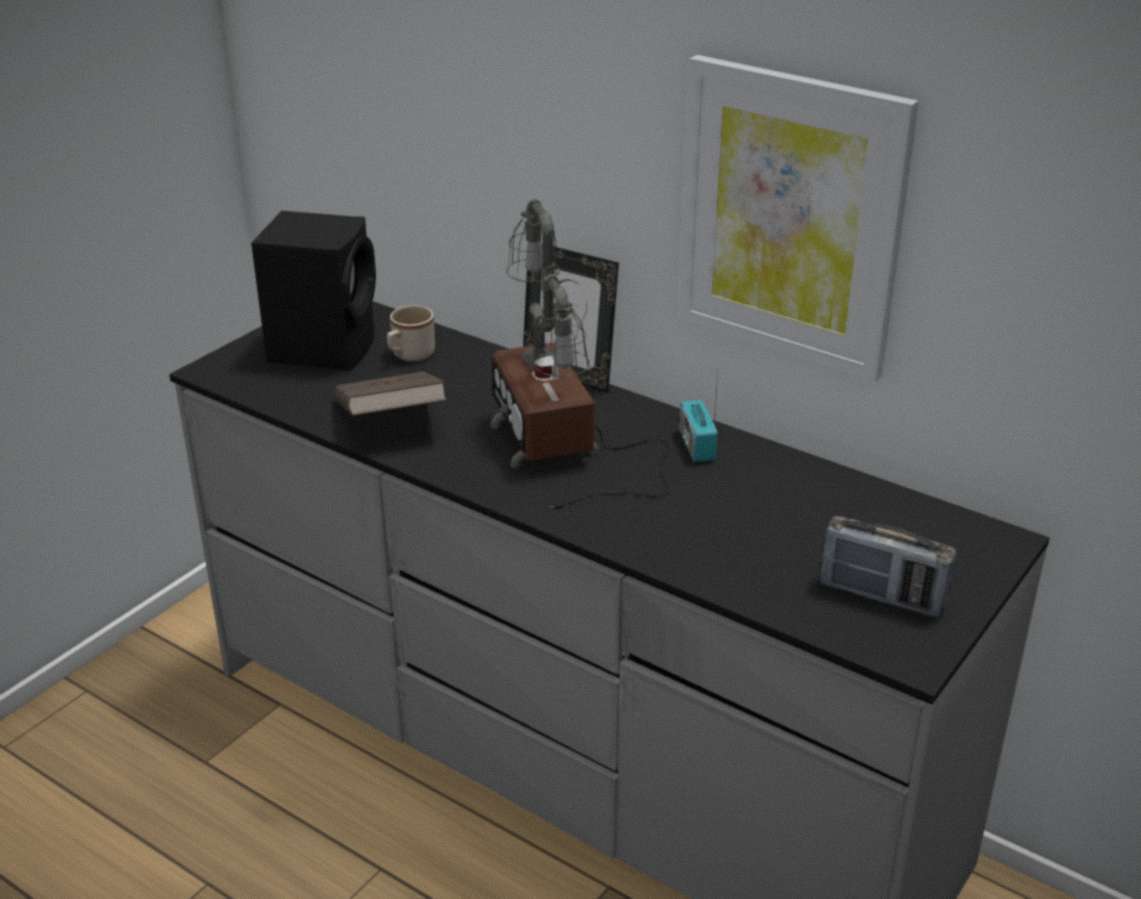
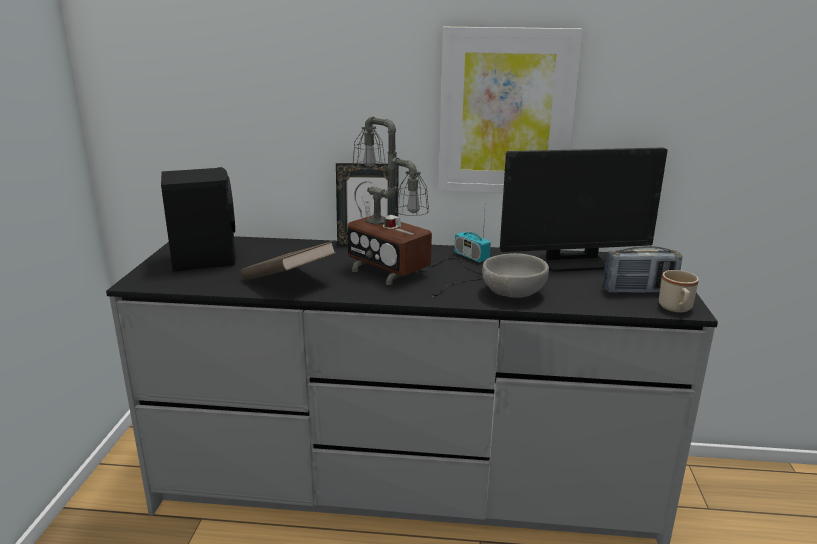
camera: 30 degrees left, 10 degrees down
beige mug [387,305,435,362] -> beige mug moved to [659,270,699,312]
none -> grey bowl [482,253,549,298]
none -> monitor [500,148,668,272]

